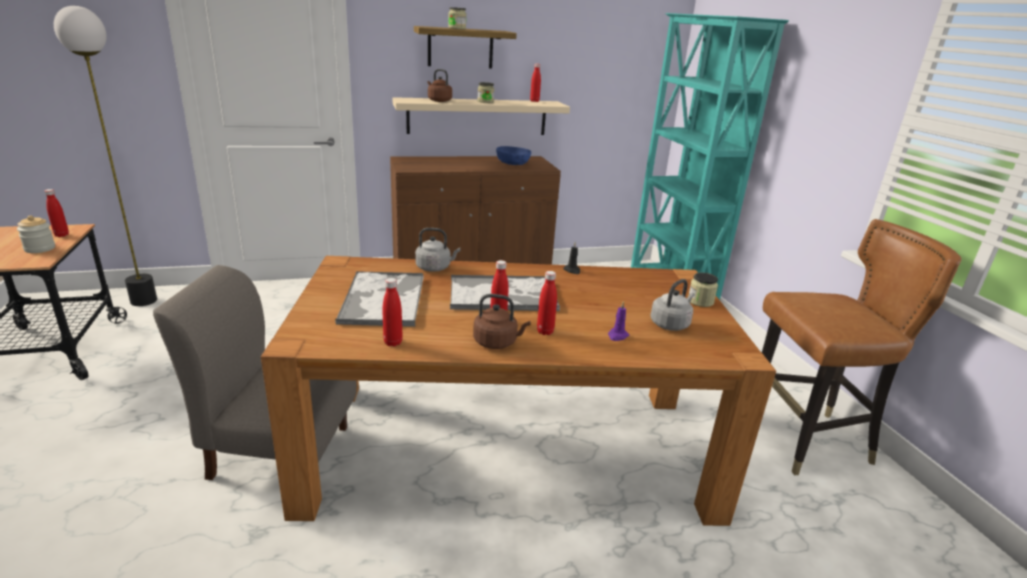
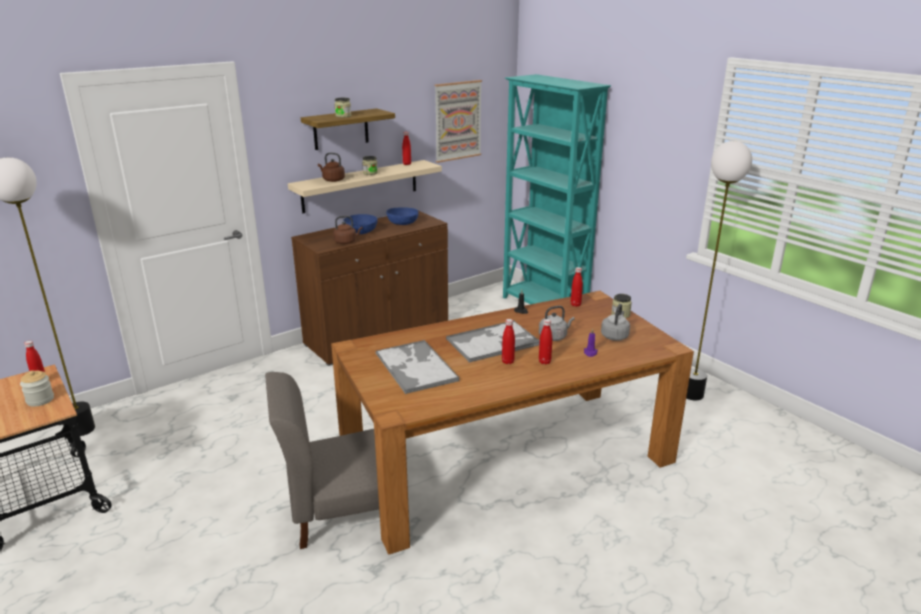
camera: 20 degrees left, 0 degrees up
red bottle [382,278,403,347] -> red bottle moved to [571,267,583,307]
grey kettle [415,228,460,272] -> grey kettle moved to [539,306,575,341]
brown kettle [473,294,531,349] -> brown kettle moved to [333,216,362,244]
brown chair [762,219,961,475] -> floor lamp [686,141,752,400]
none -> blue bowl [343,214,378,234]
none -> picture [435,80,482,163]

